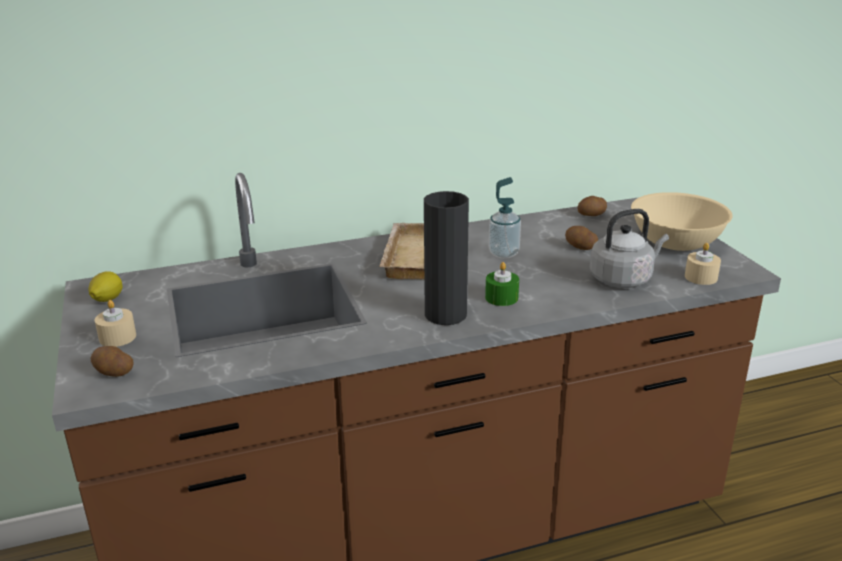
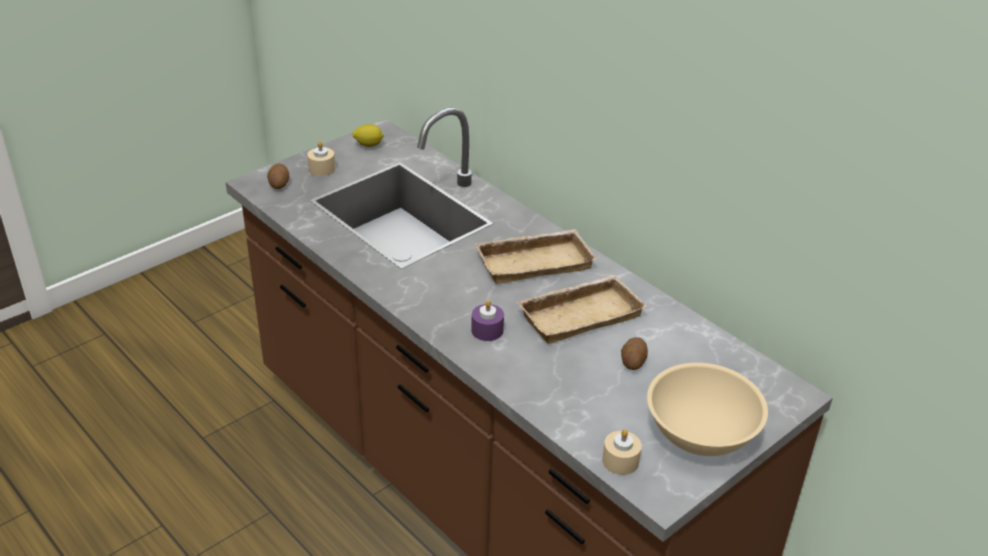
camera: 65 degrees right, 10 degrees up
black vase [424,191,469,325] -> none
green candle [485,262,519,306] -> purple candle [471,300,504,341]
soap dispenser [489,177,521,259] -> beige tray [517,275,647,344]
potato [577,196,607,216] -> none
grey kettle [590,209,669,288] -> none

